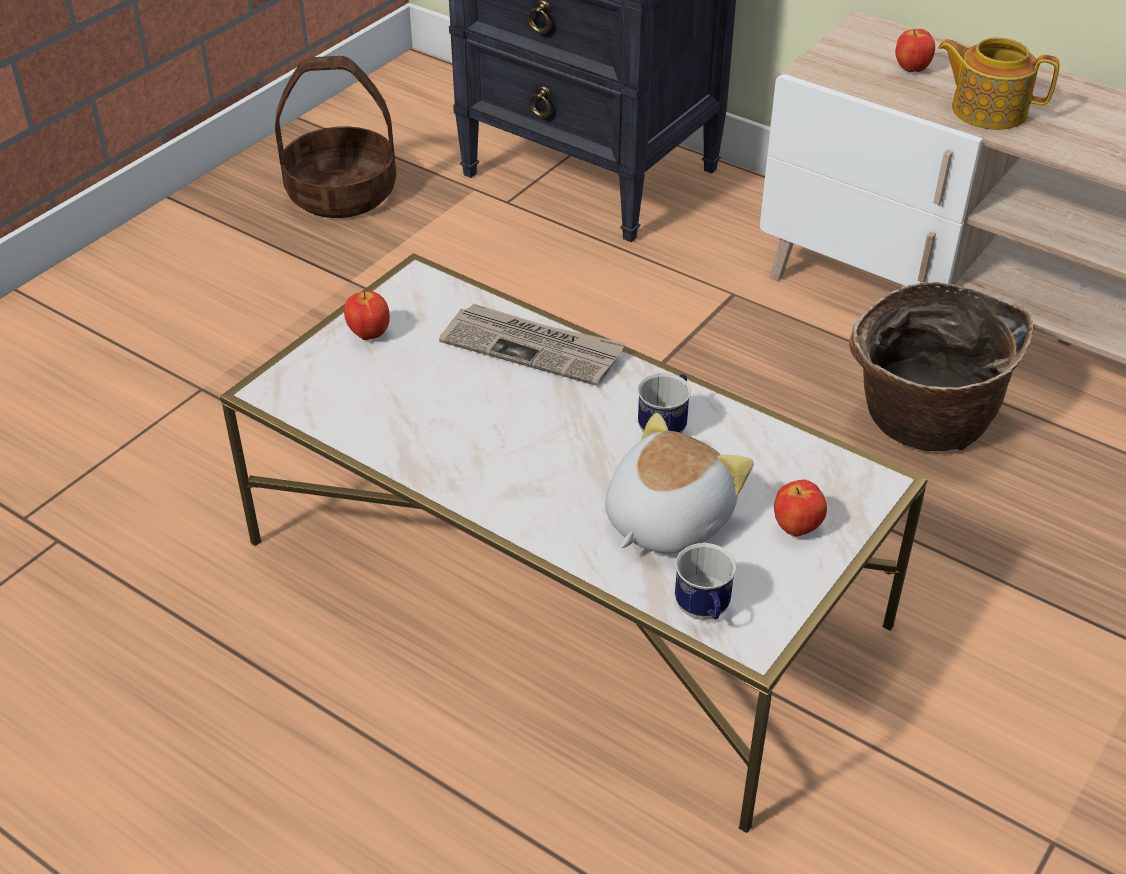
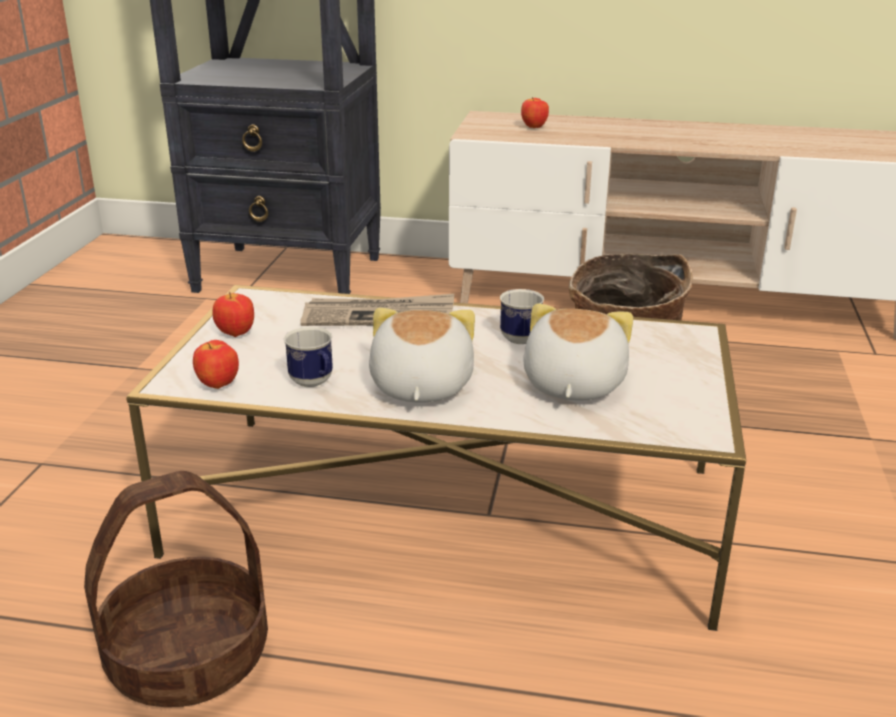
camera: 25 degrees left, 15 degrees down
basket [275,56,396,218] -> basket moved to [84,471,268,707]
mug [675,543,737,620] -> mug moved to [284,327,333,387]
apple [774,480,827,536] -> apple moved to [193,340,239,389]
teapot [938,37,1060,130] -> none
none -> plush toy [369,308,475,403]

